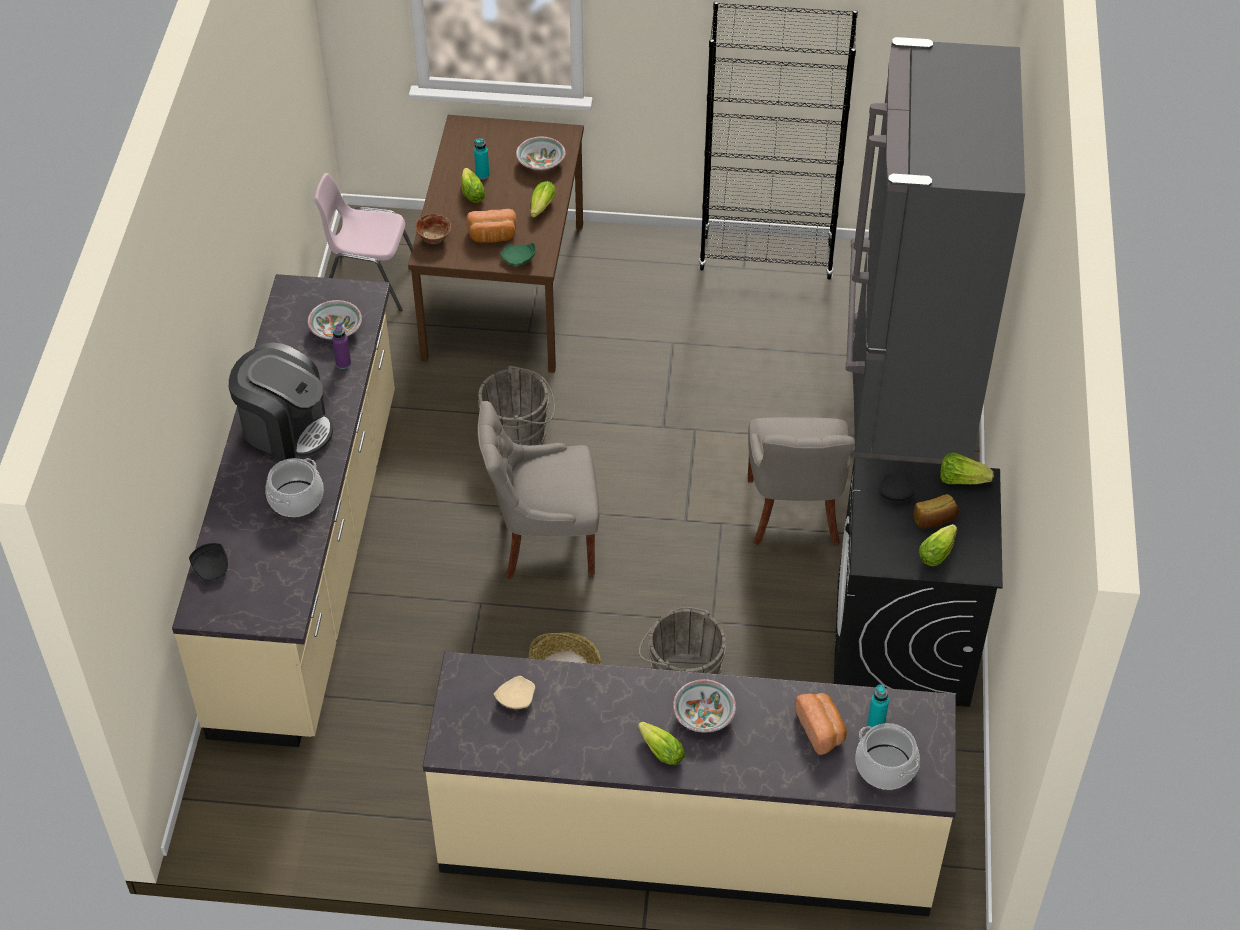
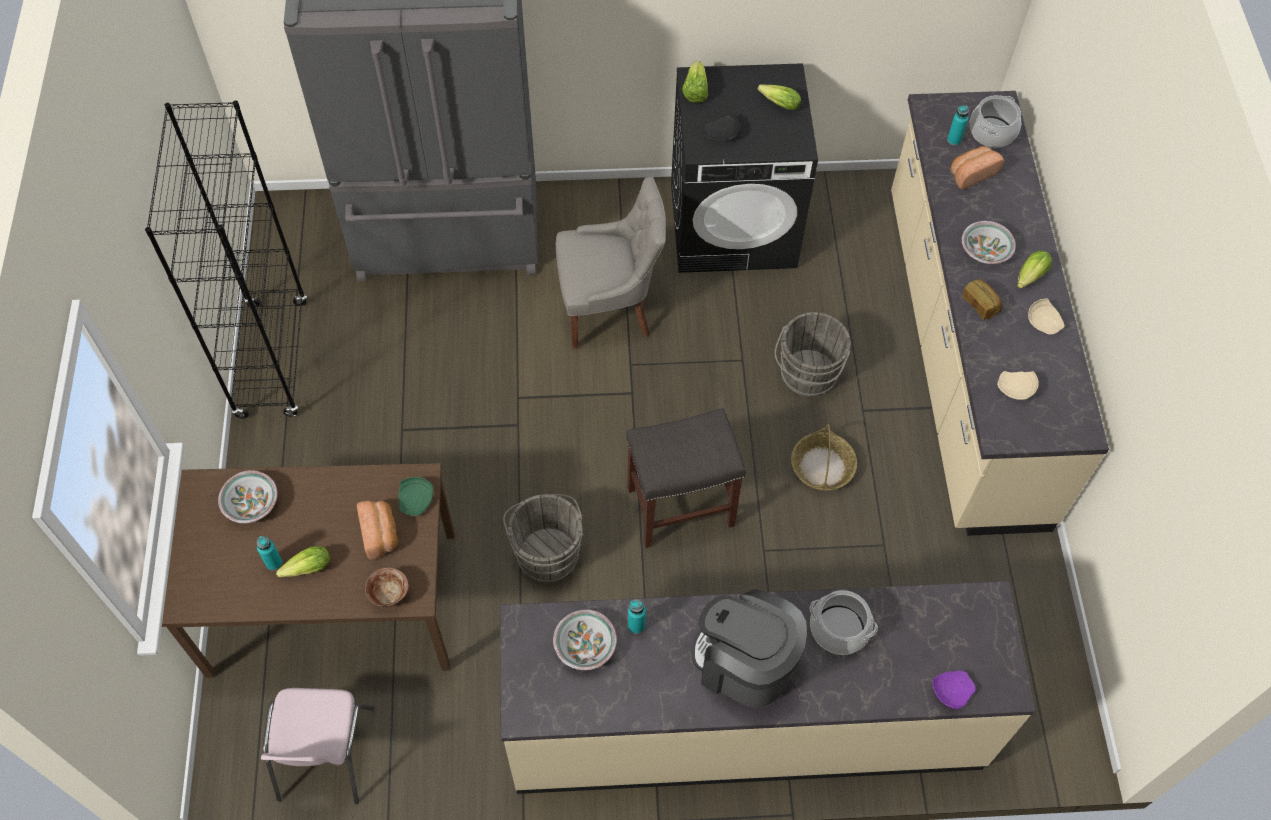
camera: 100 degrees left, 10 degrees up
black plate [189,543,228,580] -> purple plate [932,671,976,709]
coffee machine [229,342,333,461] -> coffee machine turned 75 degrees counterclockwise [692,589,807,708]
purple bottle [332,324,351,369] -> turquoise bottle [628,599,646,634]
grey chair [478,401,599,579] -> grey stool [626,408,746,548]
lettuce [530,181,556,217] -> none
bread [914,494,959,529] -> bread moved to [963,279,1003,320]
none -> beige plate [1028,299,1065,334]

